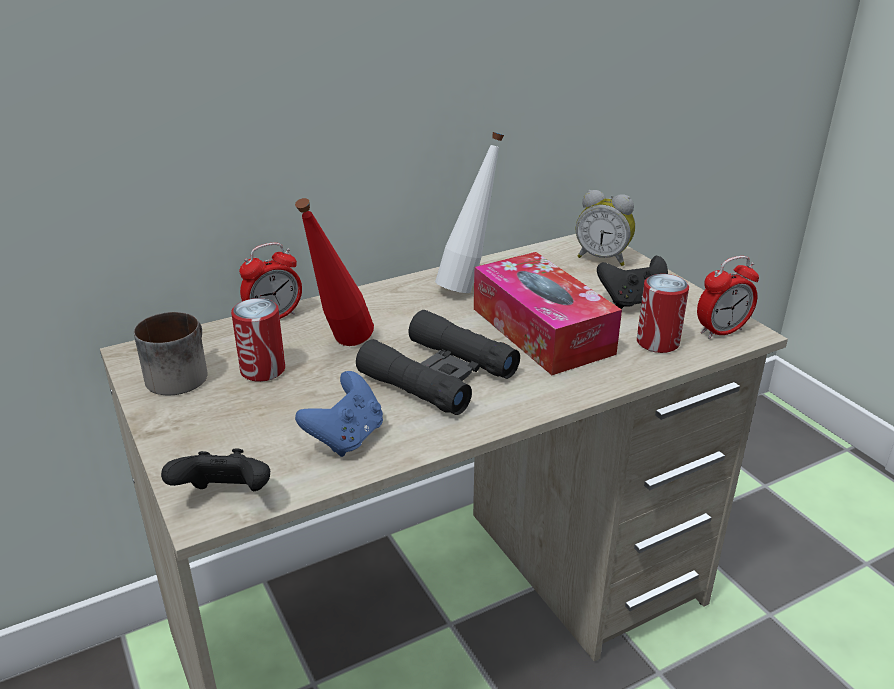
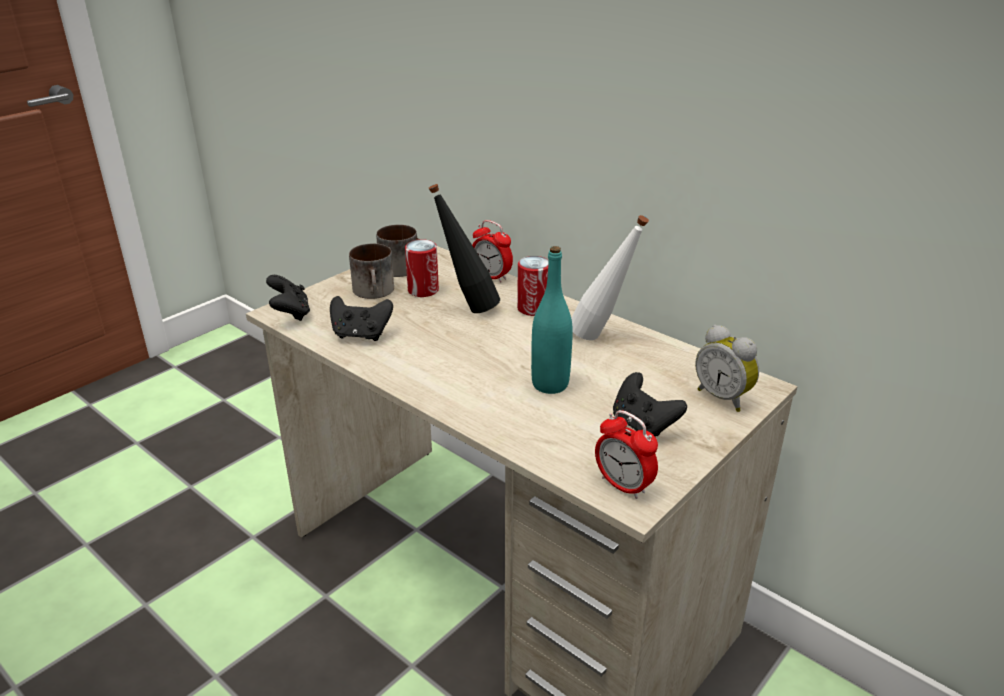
camera: 70 degrees right, 0 degrees up
red bottle [295,198,374,346] -> black bottle [428,184,500,313]
blue game controller [295,371,383,457] -> black game controller [330,296,393,341]
black binoculars [356,310,520,415] -> none
tissue box [474,252,622,375] -> turquoise bottle [531,246,573,394]
alarm clock [576,190,635,266] -> alarm clock turned 45 degrees counterclockwise [695,325,759,412]
can [637,274,689,353] -> can moved to [517,256,549,316]
none -> mug [349,243,394,299]

